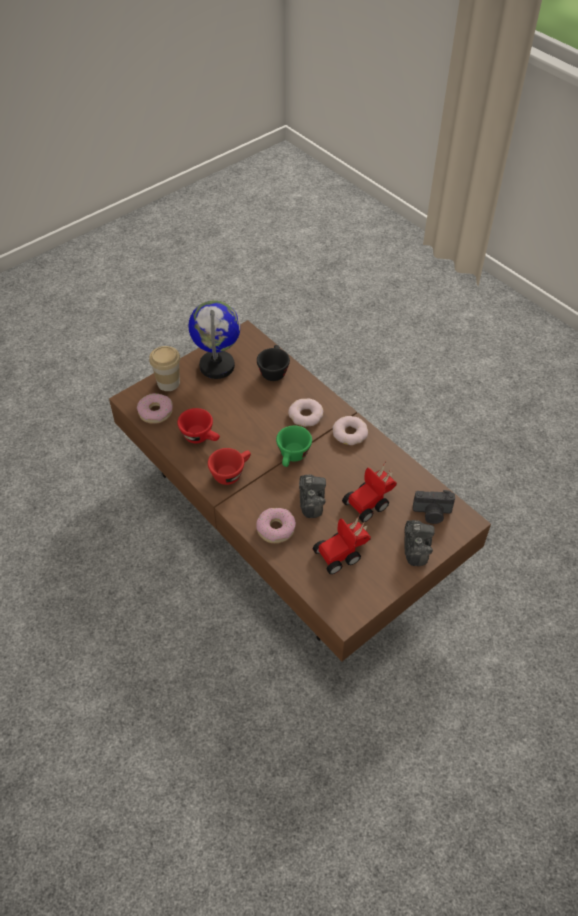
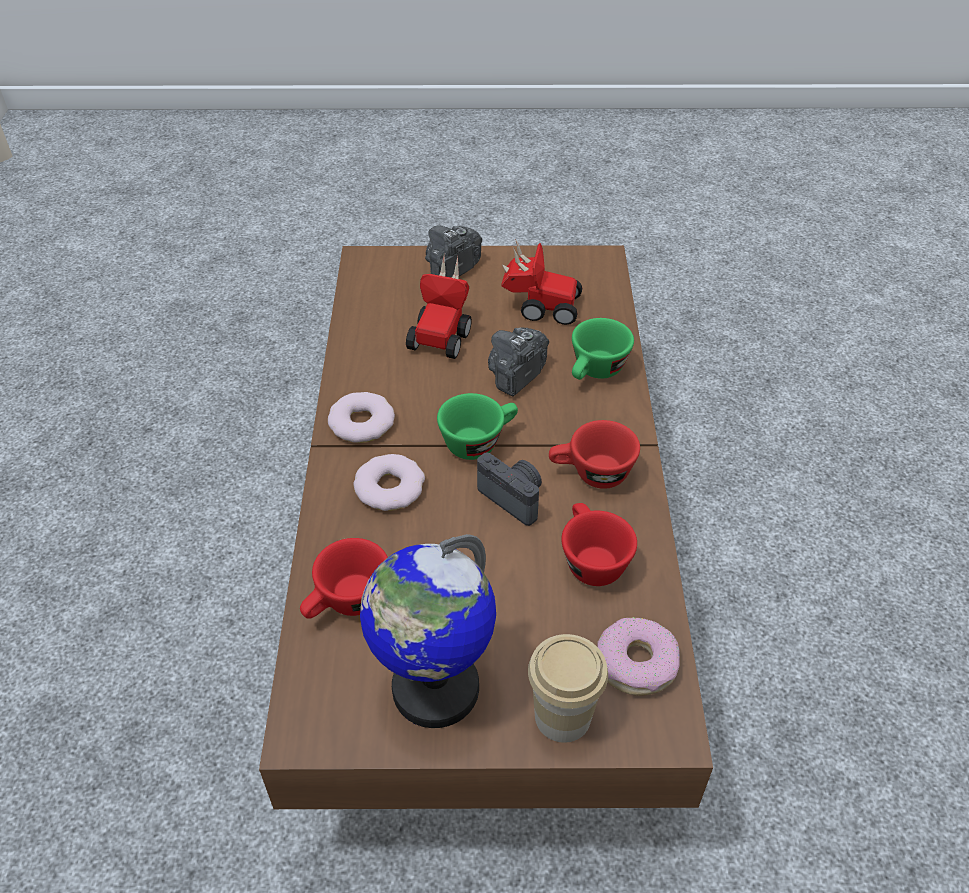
camera: 140 degrees left, 5 degrees down
donut [256,508,296,543] -> green cup [572,318,634,380]
black cup [257,345,290,381] -> red cup [300,538,388,619]
toy car [342,462,397,522] -> toy car turned 105 degrees clockwise [406,254,472,359]
camera [413,490,455,524] -> camera moved to [477,453,542,526]

